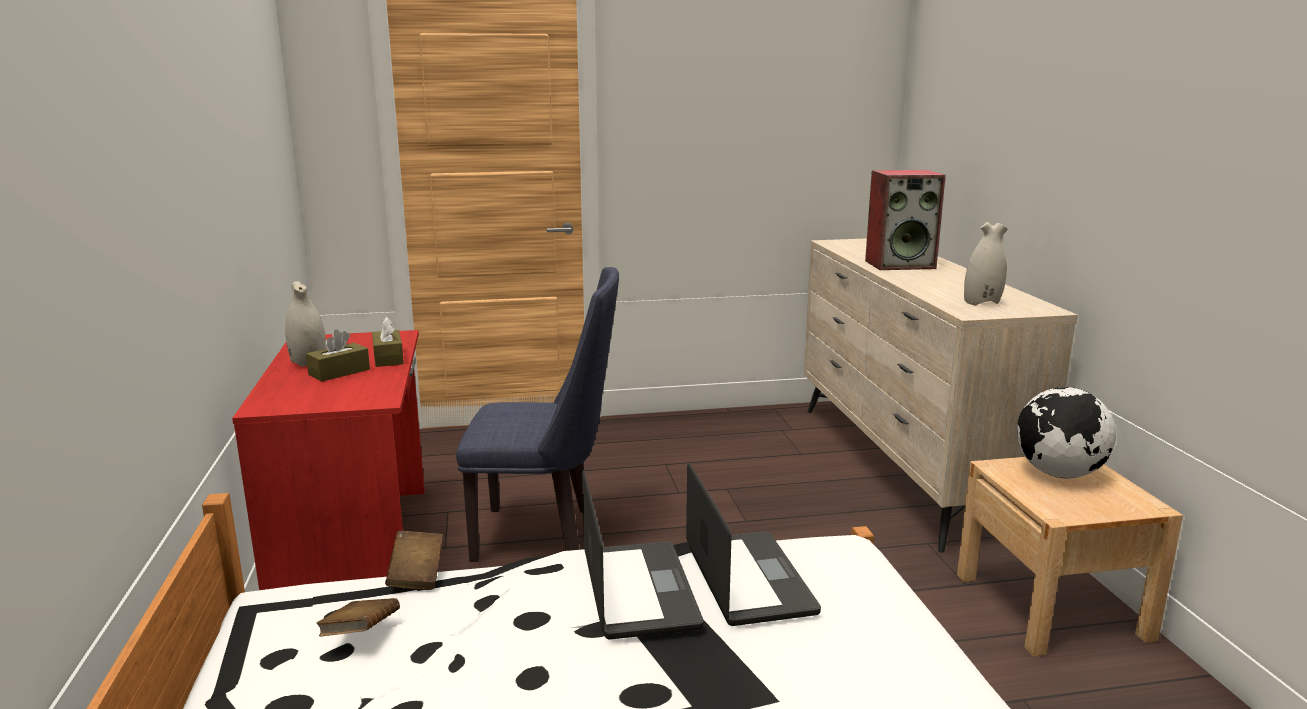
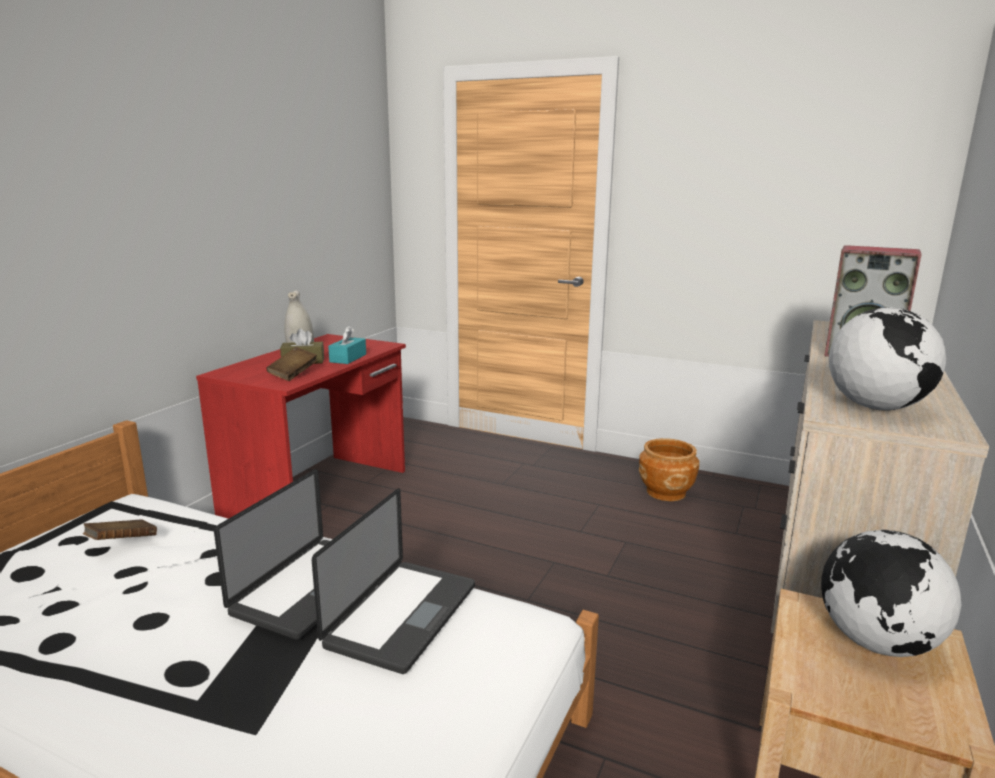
camera: 35 degrees right, 0 degrees up
brown tissue box [372,317,404,367] -> turquoise tissue box [328,326,366,364]
brown book [385,531,443,590] -> brown book moved to [266,347,318,381]
blue chair [456,267,619,562] -> none
white vase [964,222,1008,306] -> globe [829,307,946,410]
none -> brown planter [639,438,699,501]

